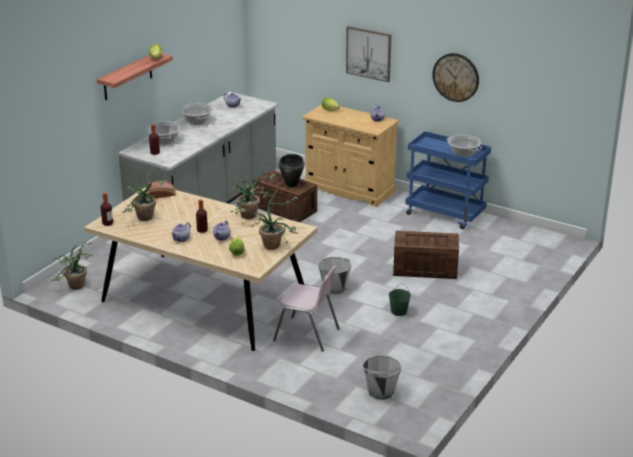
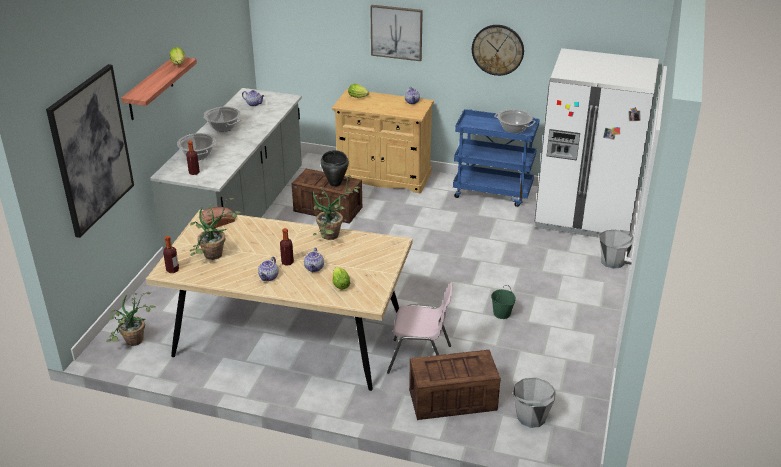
camera: 15 degrees left, 5 degrees up
potted plant [251,186,299,250] -> none
grey bucket [318,257,351,294] -> grey bucket moved to [600,230,633,269]
crate [393,231,459,279] -> crate moved to [409,350,501,420]
none -> picture [46,64,134,238]
none -> white fridge [535,48,659,238]

